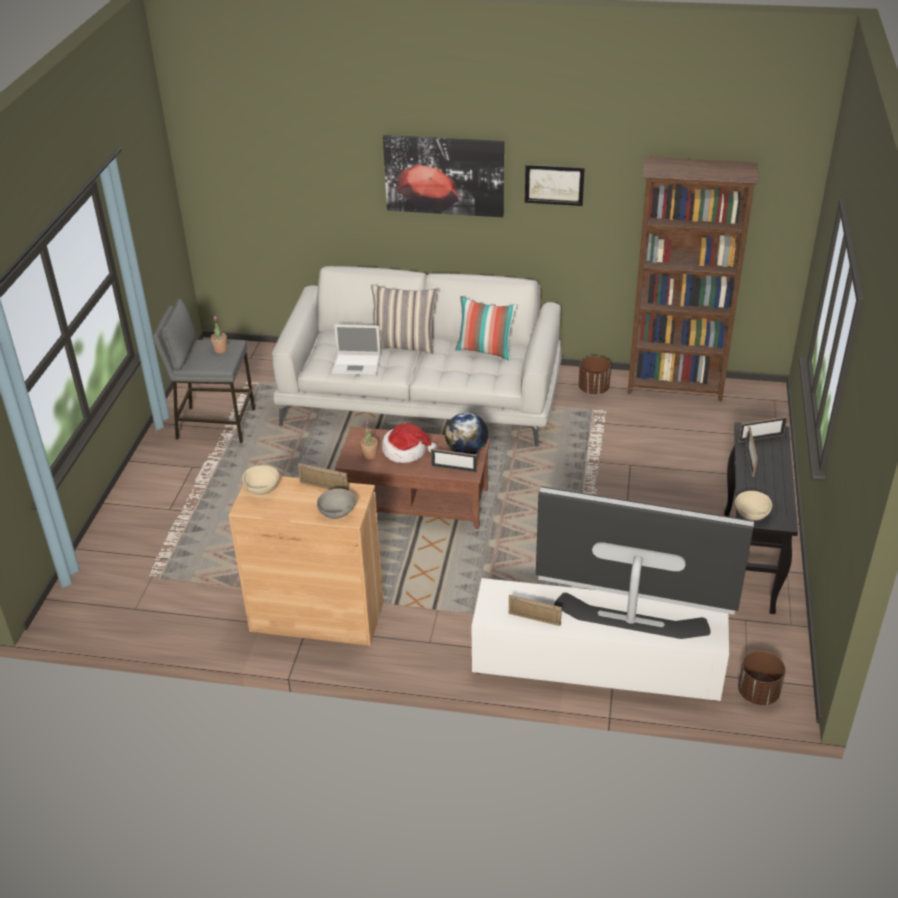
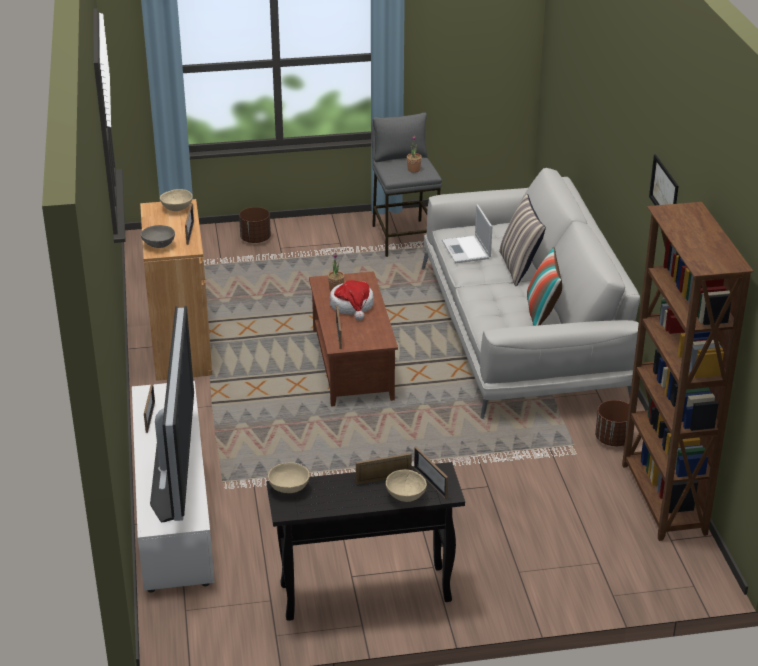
camera: 70 degrees right, 5 degrees down
picture [383,135,504,217] -> none
globe [445,413,488,454] -> none
brown planter [738,651,786,705] -> brown planter moved to [239,207,271,243]
none -> beige bowl [386,469,427,502]

